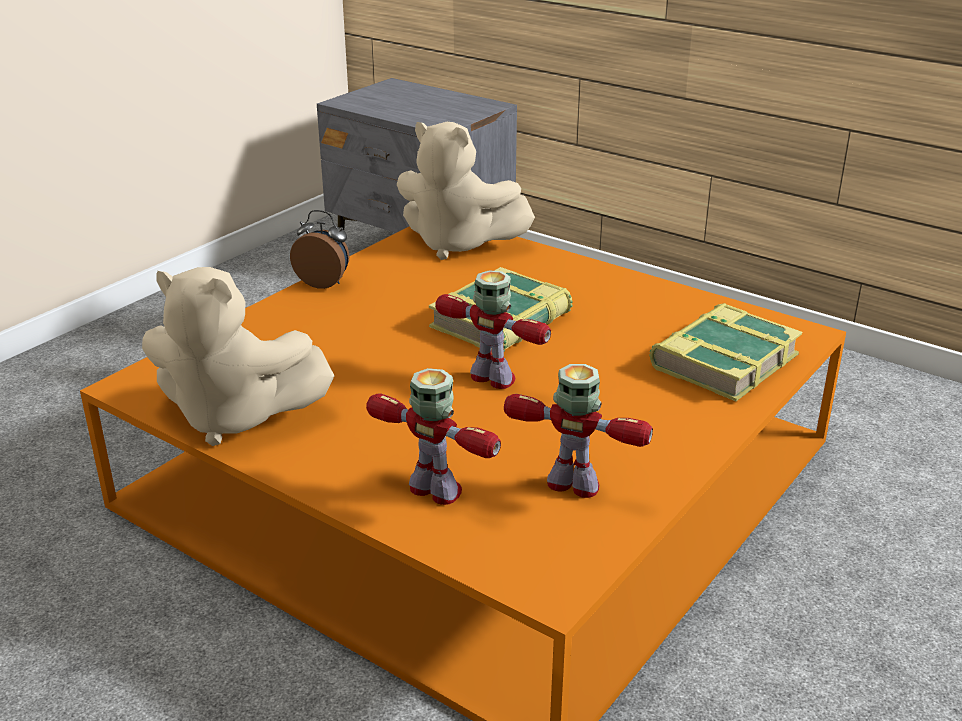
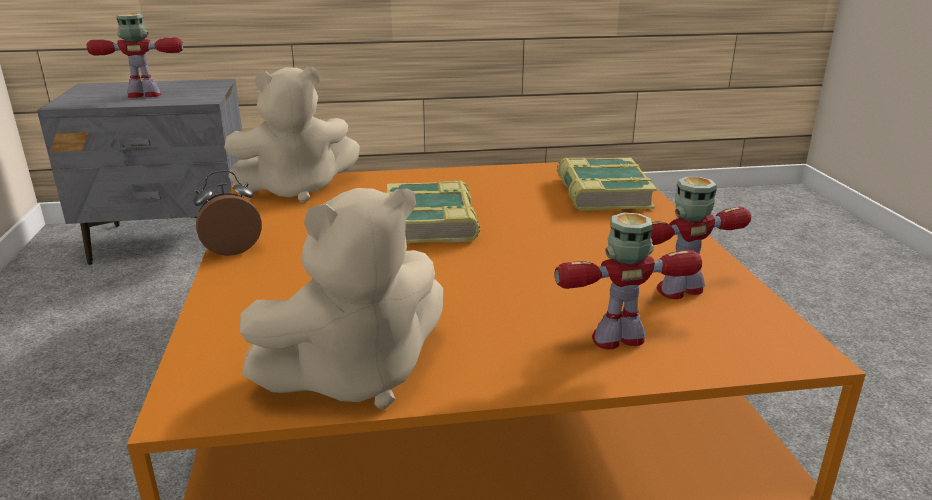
camera: 45 degrees left, 5 degrees down
toy robot [435,270,551,389] -> toy robot moved to [87,13,183,98]

